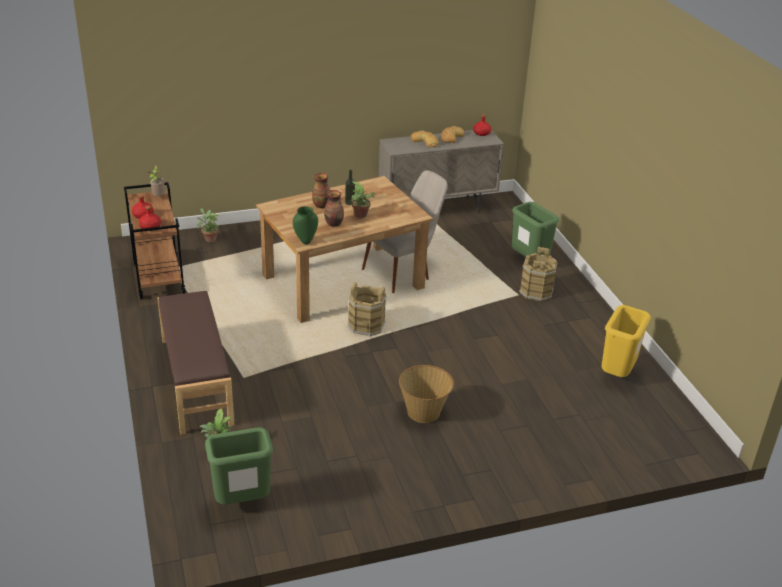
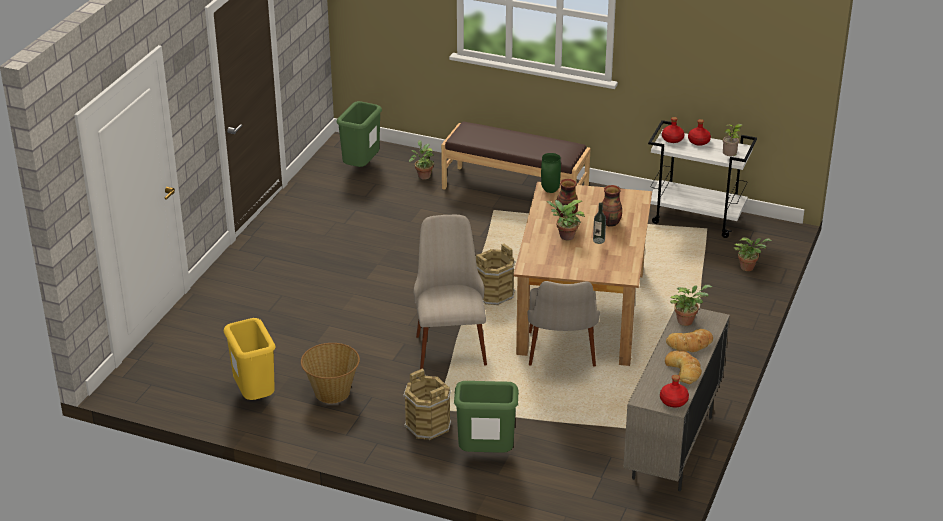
camera: 130 degrees right, 0 degrees up
brown cart [124,182,185,300] -> white cart [648,120,757,238]
basket [399,365,454,423] -> basket moved to [301,343,360,403]
none -> beige chair [414,215,487,369]
none -> potted plant [670,285,712,326]

